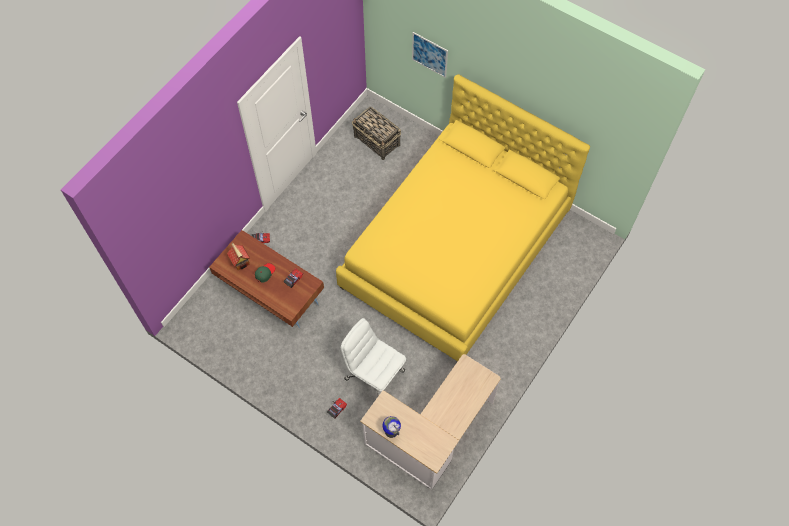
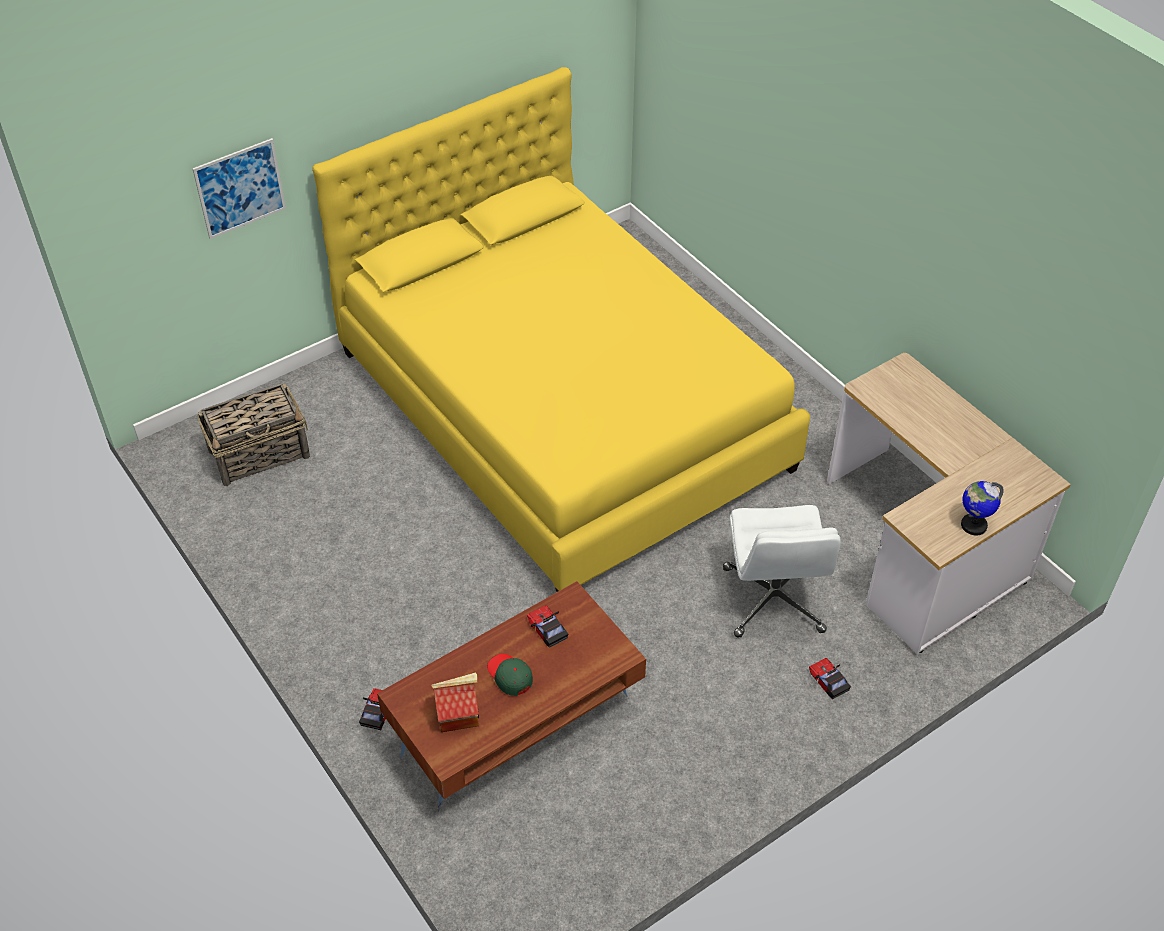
camera: 70 degrees left, 15 degrees down
white office chair [341,318,406,396] -> white office chair turned 60 degrees counterclockwise [723,505,841,638]

